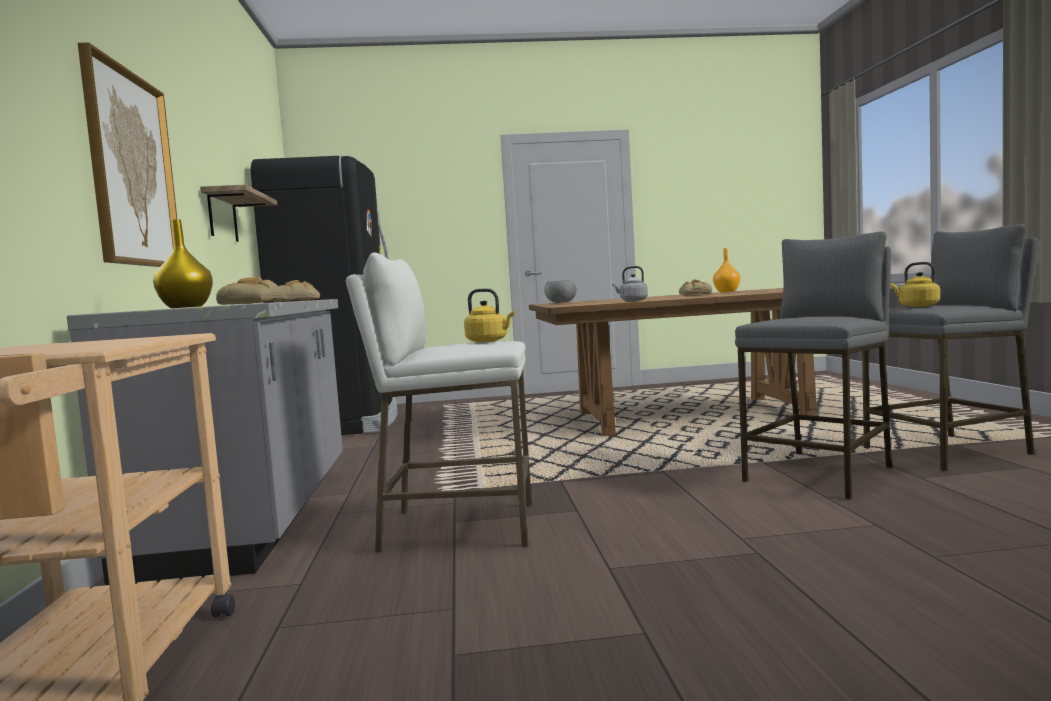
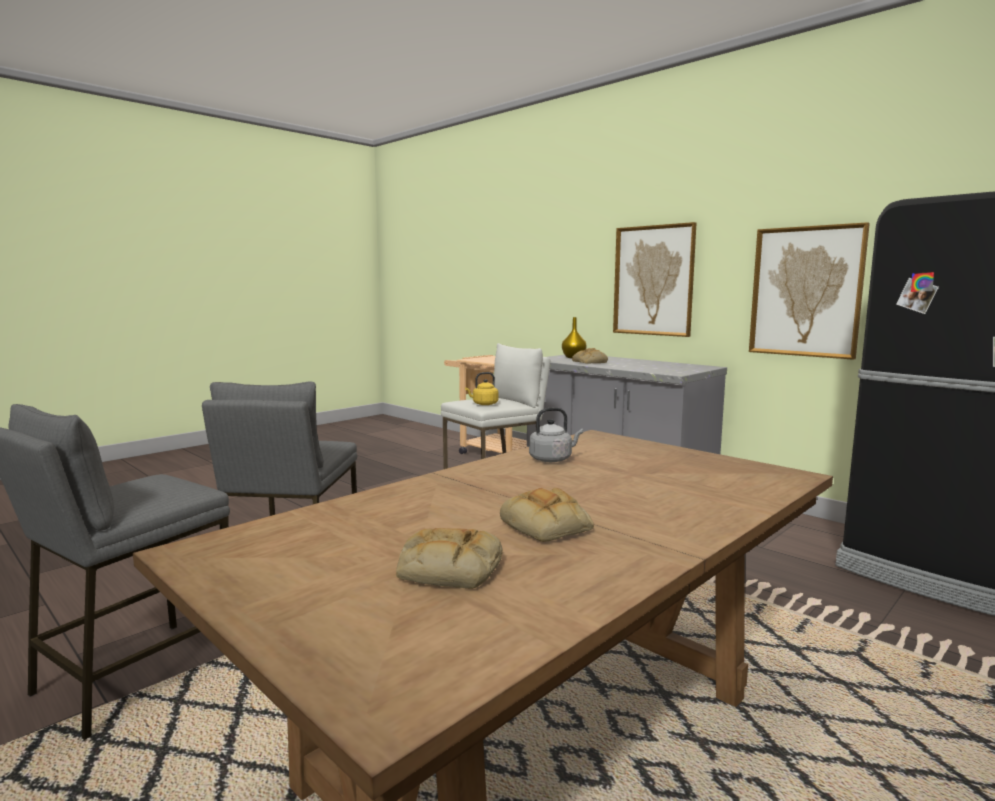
camera: 140 degrees right, 5 degrees up
shelf [200,184,277,242] -> picture [749,222,870,360]
bread [273,280,320,302] -> bread moved to [396,528,503,589]
grey bowl [544,280,577,303] -> none
orange vase [713,248,741,292] -> none
yellow kettle [890,262,940,307] -> none

